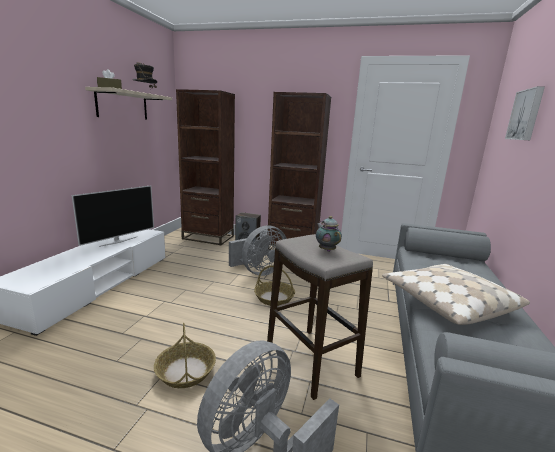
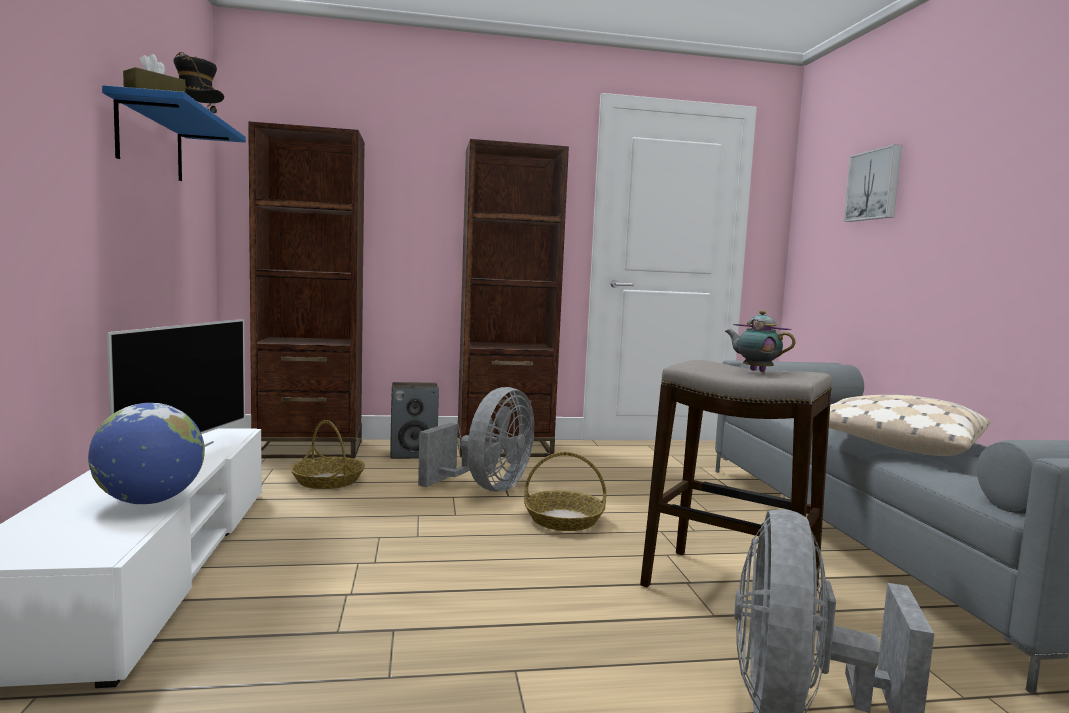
camera: 25 degrees left, 10 degrees down
beige shelf [85,87,172,120] -> blue shelf [102,85,246,181]
basket [154,323,216,388] -> basket moved to [290,420,365,489]
none -> globe [88,403,205,504]

